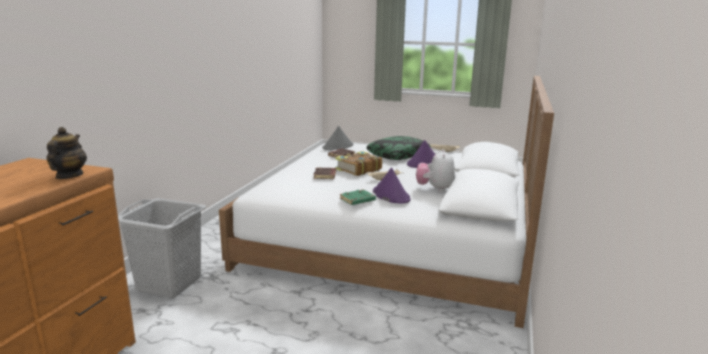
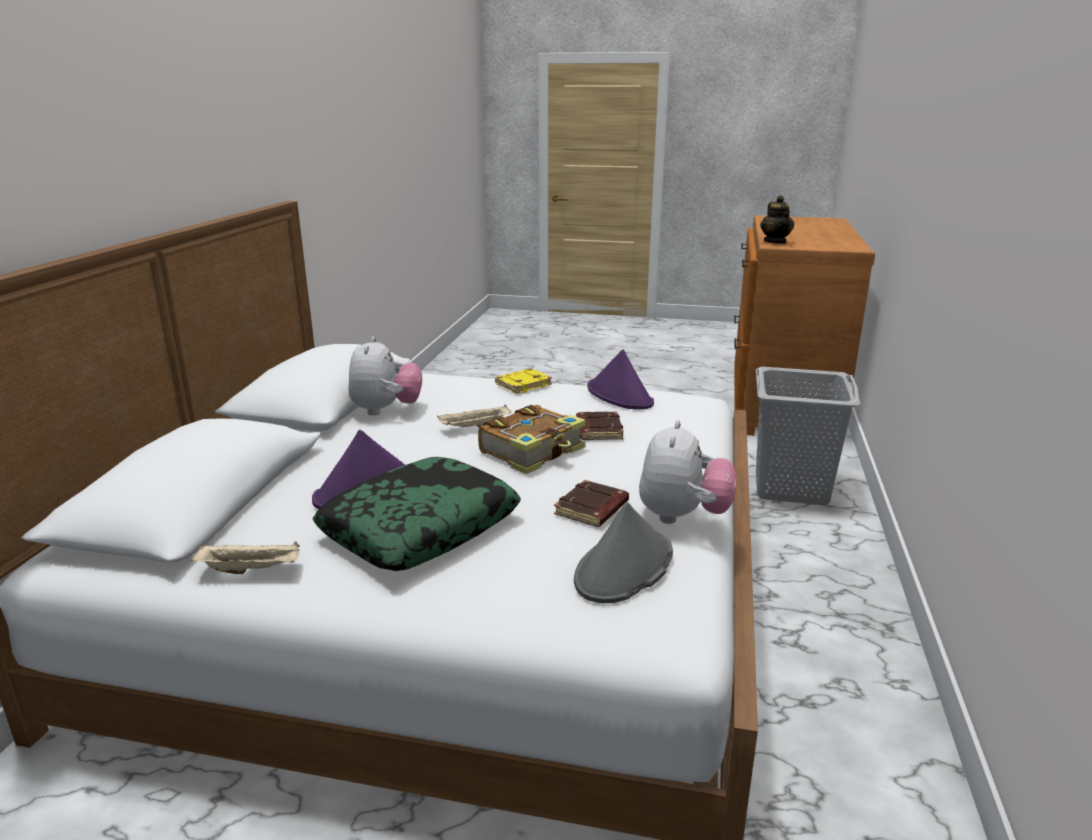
camera: 175 degrees right, 5 degrees up
green book [340,189,376,205] -> yellow book [495,368,552,394]
purple hat [373,168,411,204] -> purple hat moved to [587,349,654,410]
none -> plush toy [639,420,736,524]

